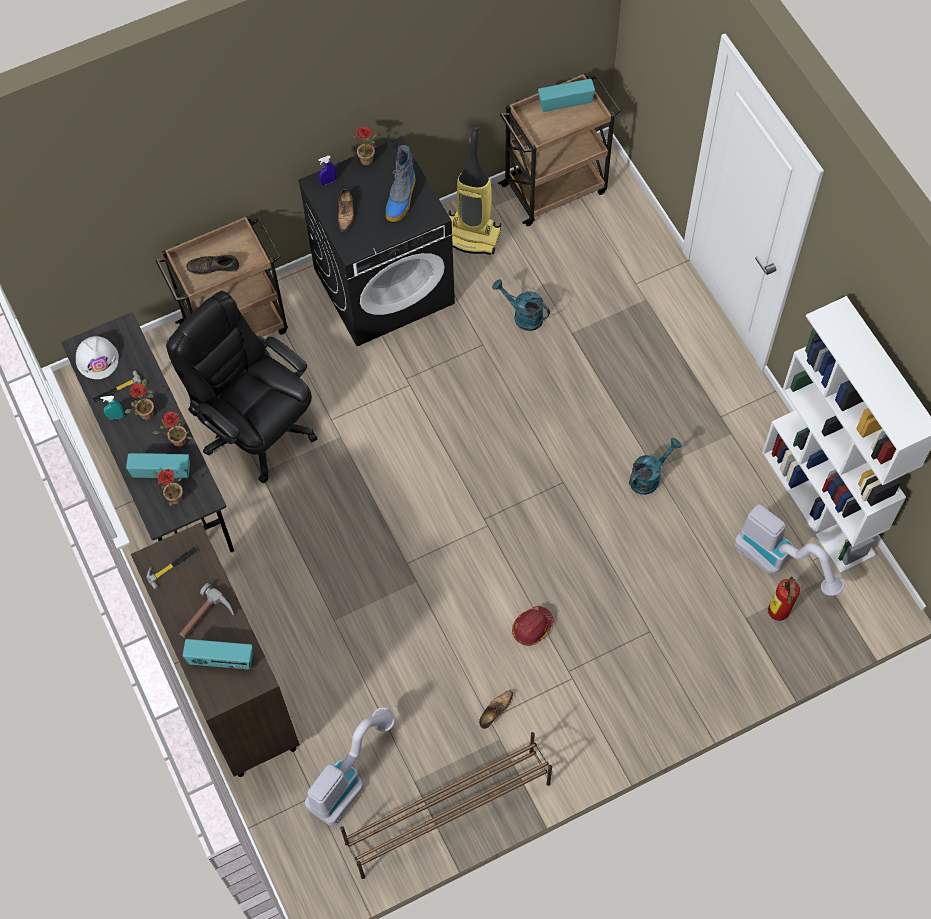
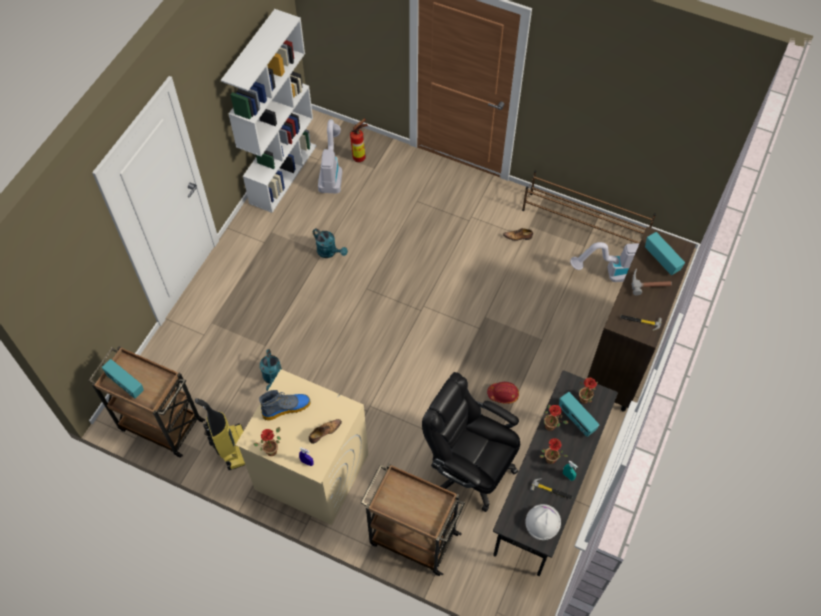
camera: 130 degrees left, 5 degrees down
black office chair [166,291,317,483] -> black office chair turned 120 degrees clockwise [422,372,520,512]
brown shoe [186,255,239,275] -> none
black washing machine [298,137,455,346] -> beige washing machine [236,369,368,525]
red hard hat [512,606,554,646] -> red hard hat moved to [487,382,519,404]
turquoise watering can [629,438,682,495] -> turquoise watering can turned 150 degrees counterclockwise [313,228,348,258]

